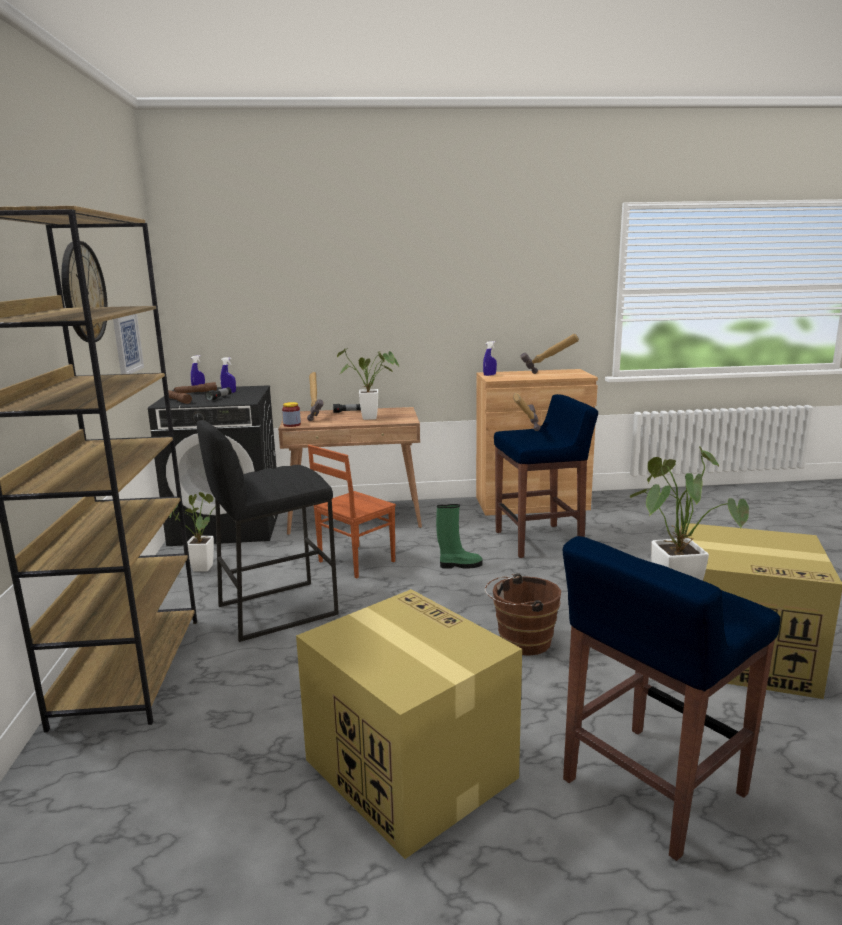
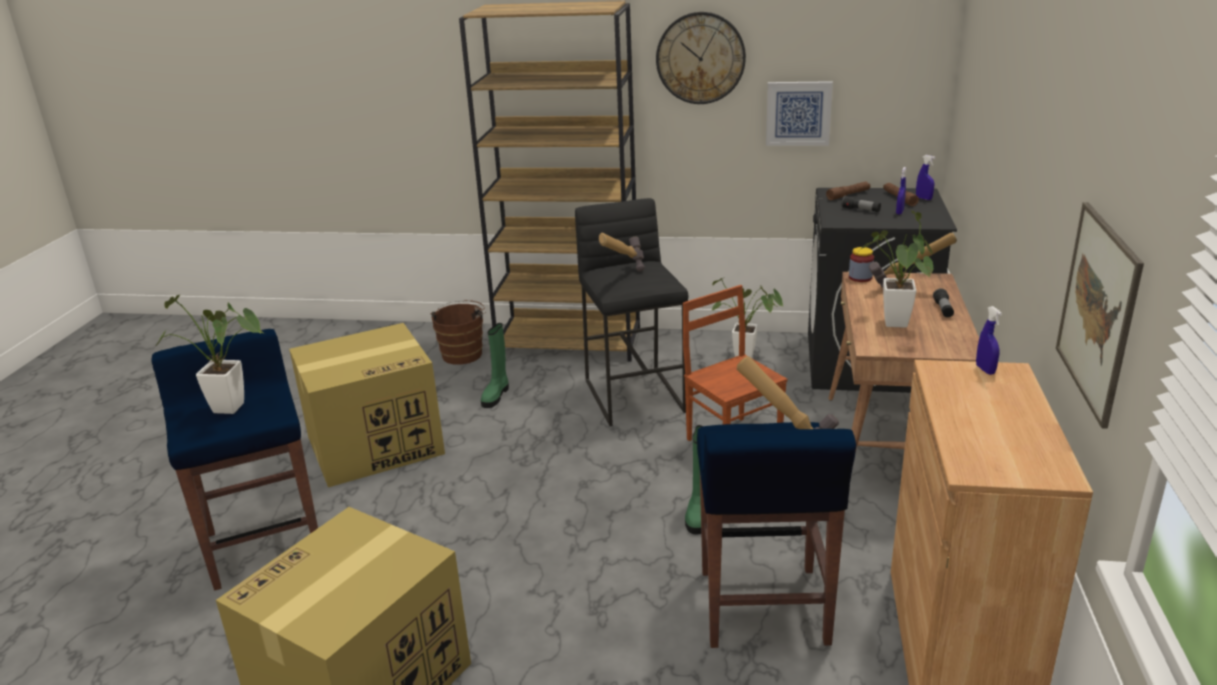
camera: 105 degrees right, 10 degrees up
brown bucket [485,573,561,656] -> brown bucket moved to [430,300,486,365]
hammer [520,334,579,374] -> hammer moved to [599,233,645,272]
none -> green boot [481,323,509,408]
none -> picture [1056,202,1144,429]

